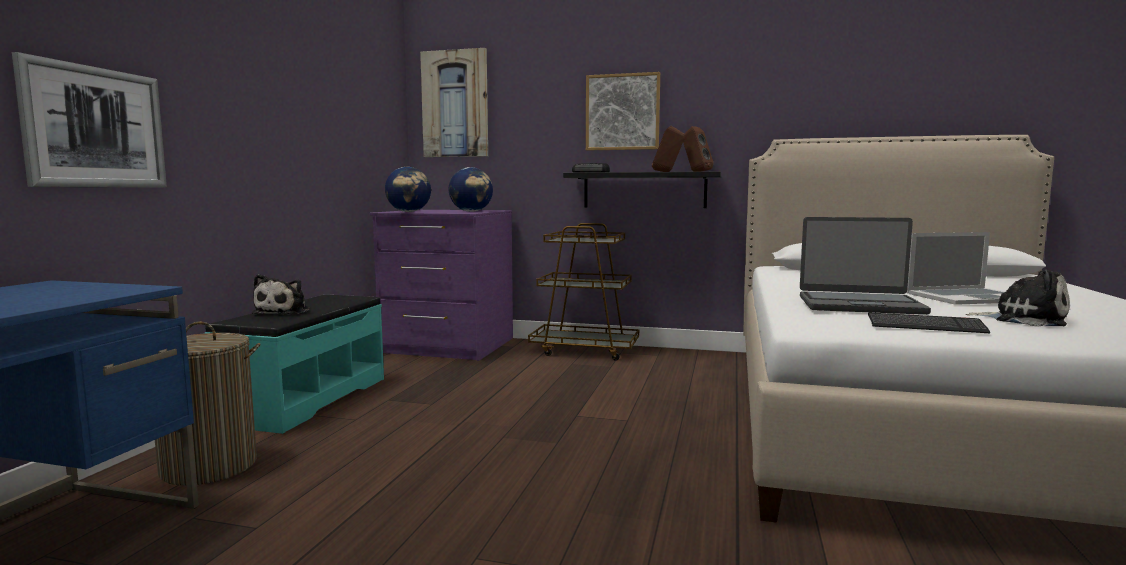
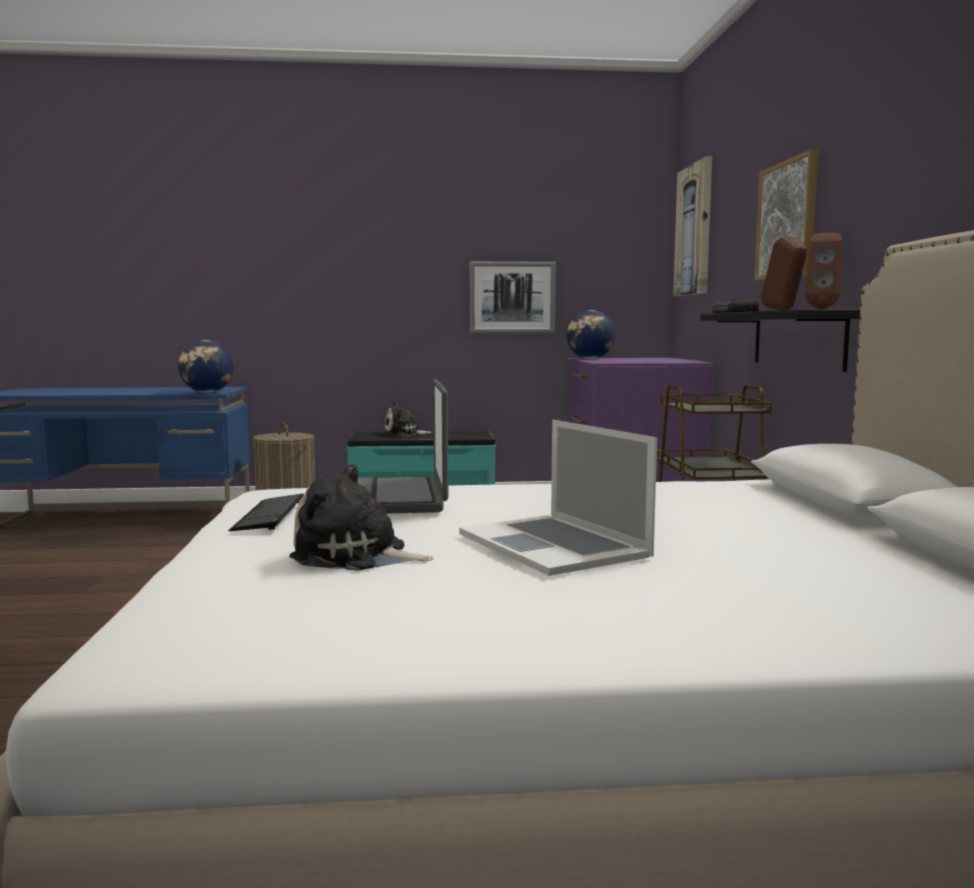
camera: 70 degrees right, 0 degrees up
picture [12,52,167,188] -> picture moved to [470,261,556,333]
globe [449,167,493,212] -> globe moved to [178,340,234,393]
plush toy [966,270,1070,326] -> plush toy turned 90 degrees clockwise [289,463,434,571]

